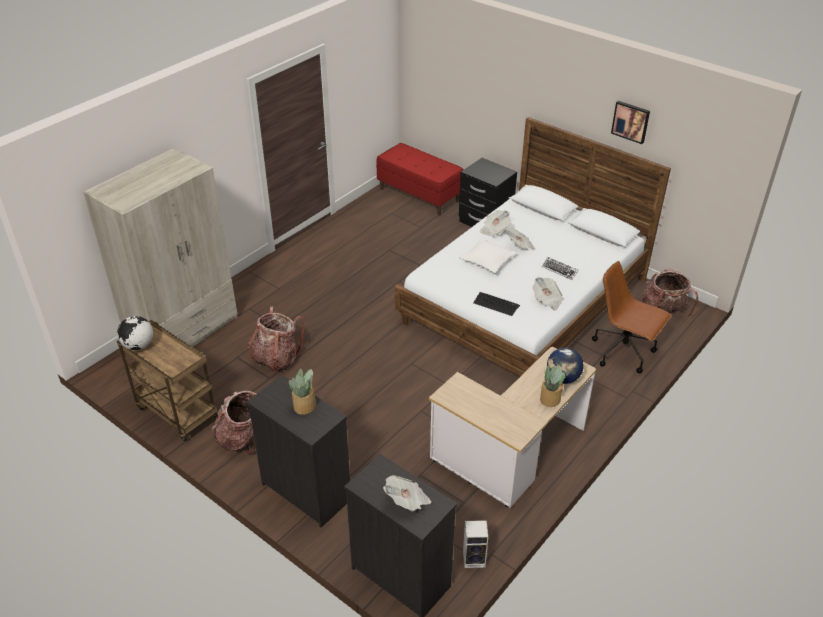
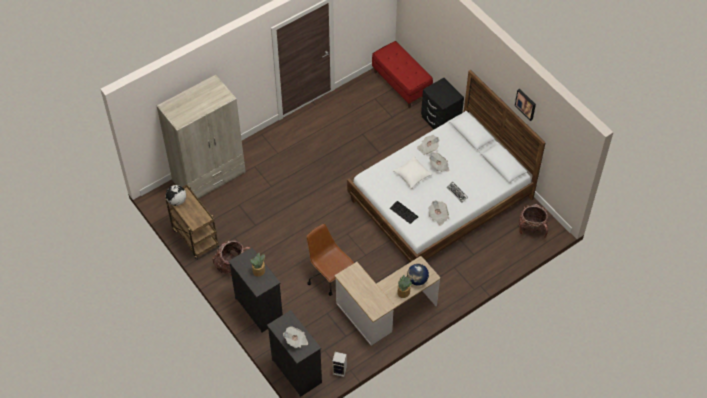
camera: 15 degrees right, 15 degrees up
backpack [248,306,304,373] -> none
brown office chair [592,261,671,373] -> brown office chair moved to [306,224,354,296]

